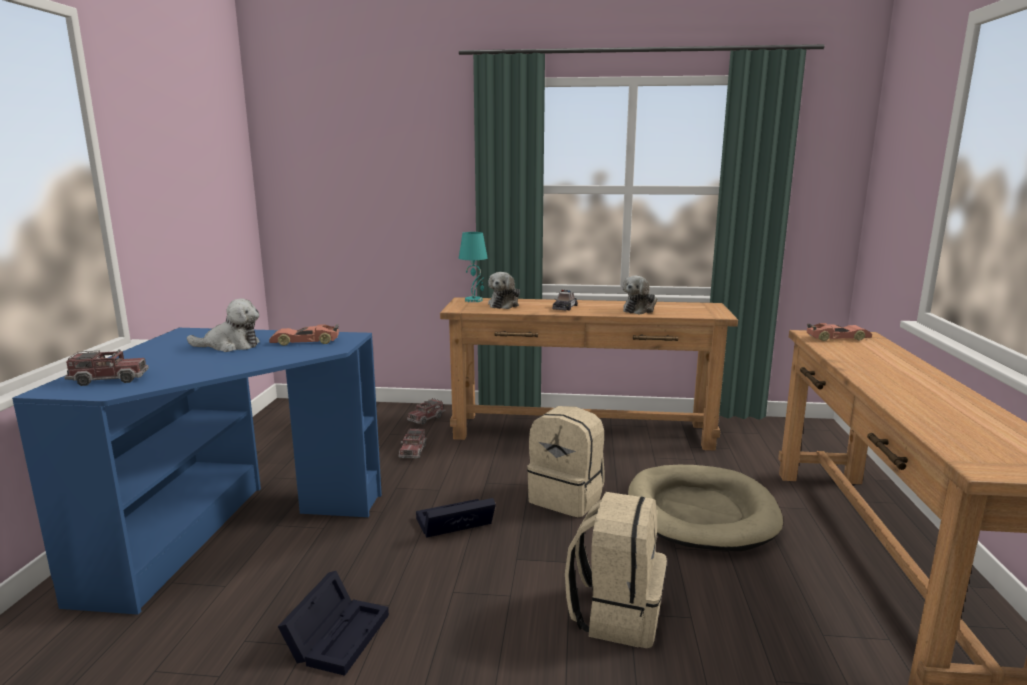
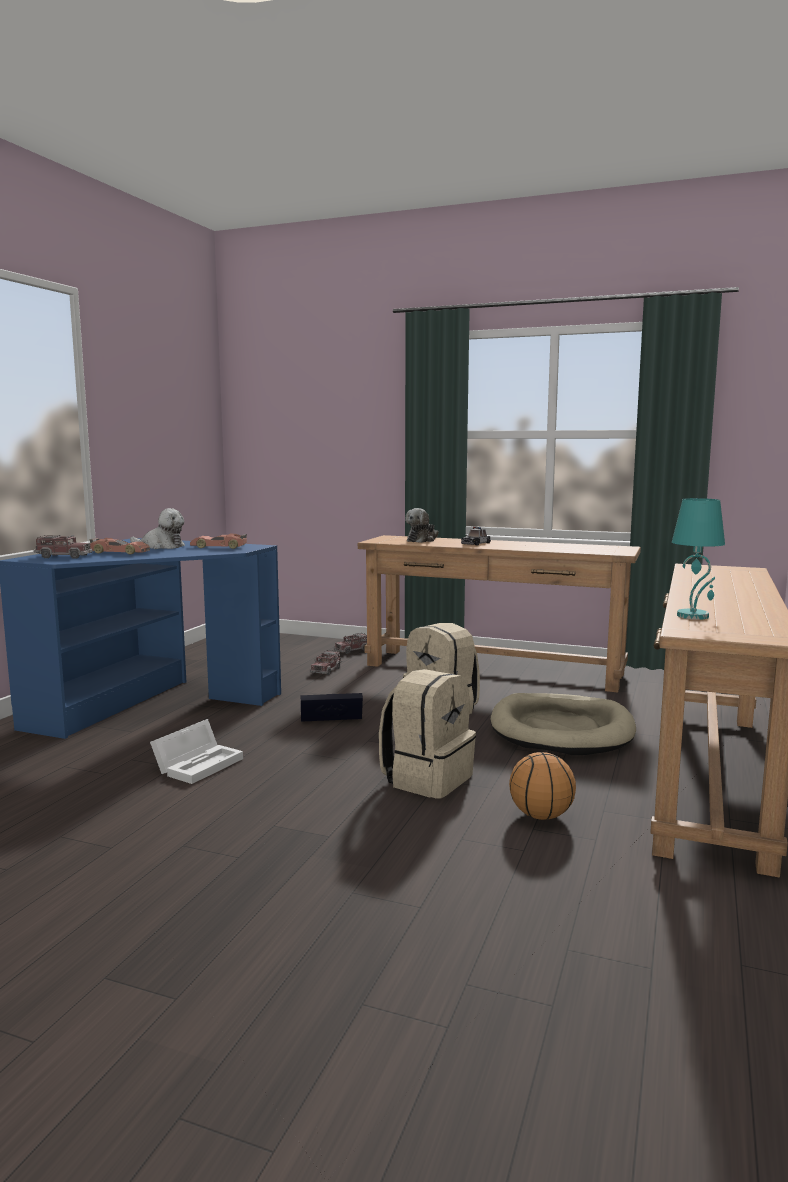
camera: 15 degrees right, 5 degrees down
black storage box [278,571,389,676] -> white storage box [150,719,243,784]
turquoise table lamp [459,232,488,303] -> turquoise table lamp moved to [672,498,725,620]
plush toy [623,275,657,315] -> none
toy car [807,323,872,341] -> toy car moved to [90,538,150,554]
none -> basketball [509,752,576,820]

